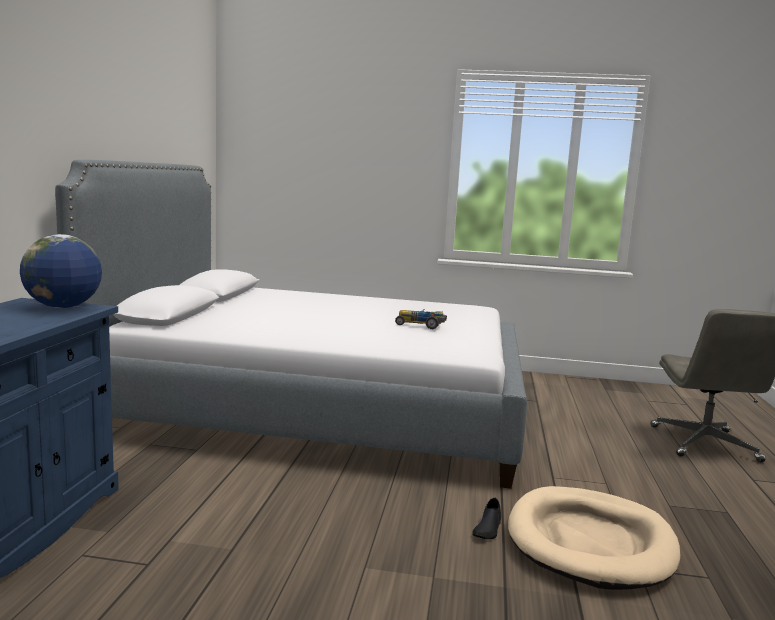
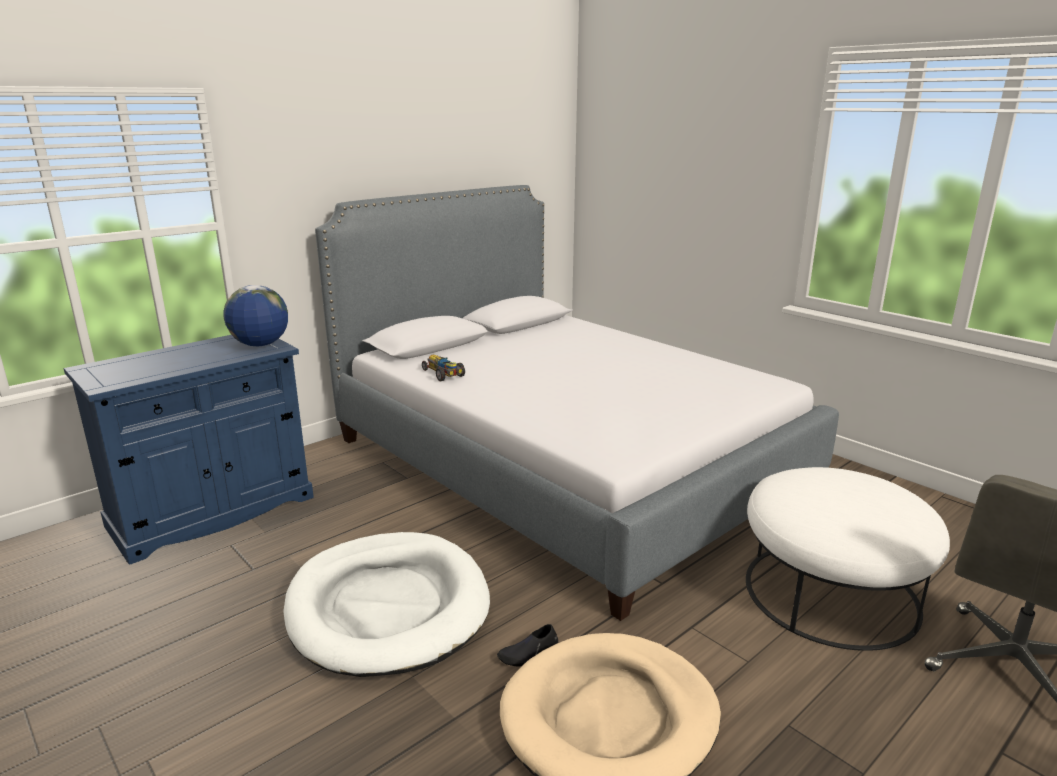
camera: 40 degrees right, 10 degrees up
toy car [395,309,447,329] -> toy car moved to [422,355,465,381]
none -> white dog bed [283,532,490,677]
none -> white ottoman [746,467,950,651]

